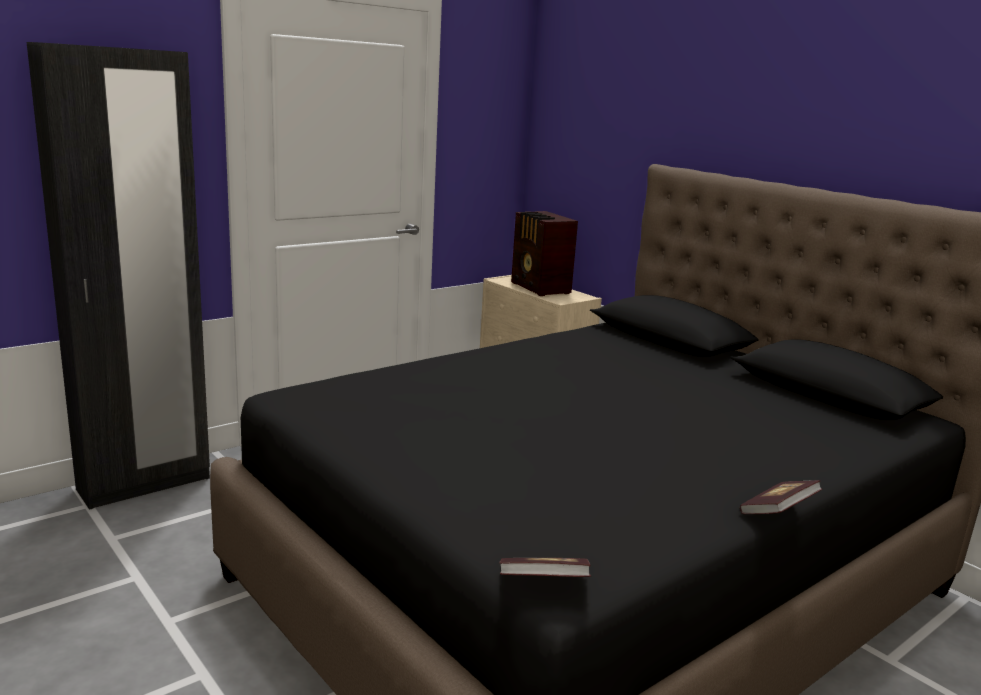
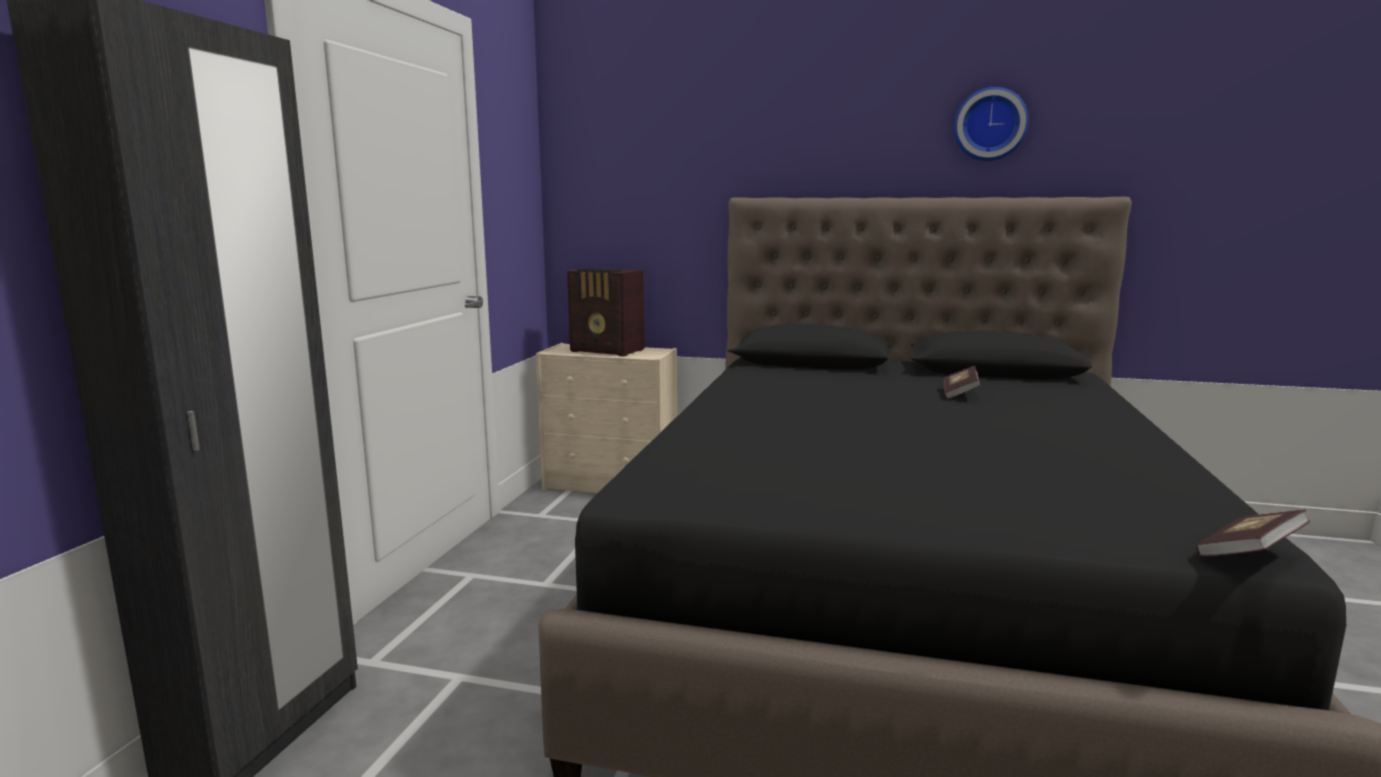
camera: 35 degrees left, 5 degrees down
book [740,480,822,514] -> book moved to [943,366,980,399]
none -> wall clock [953,87,1029,161]

